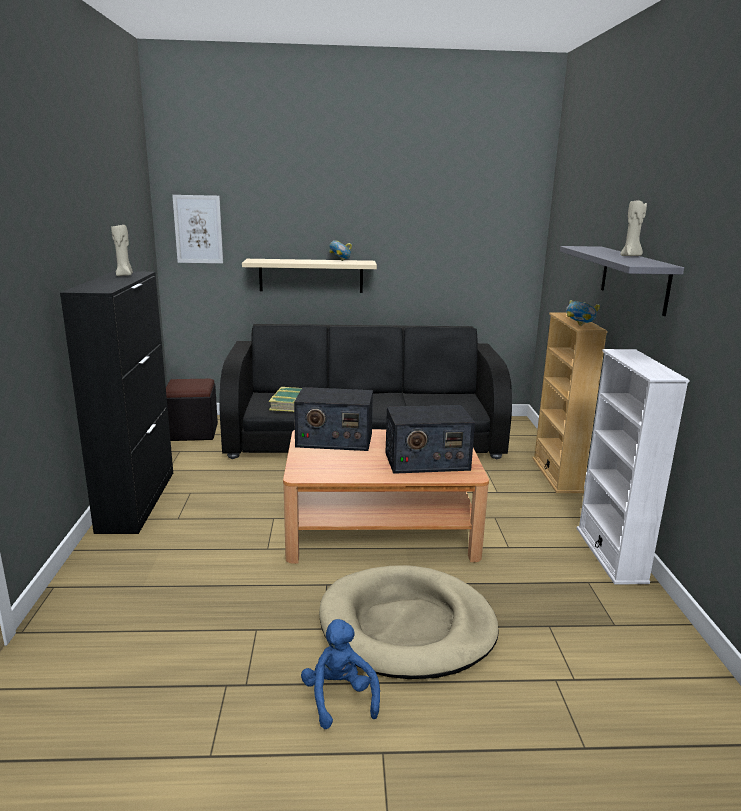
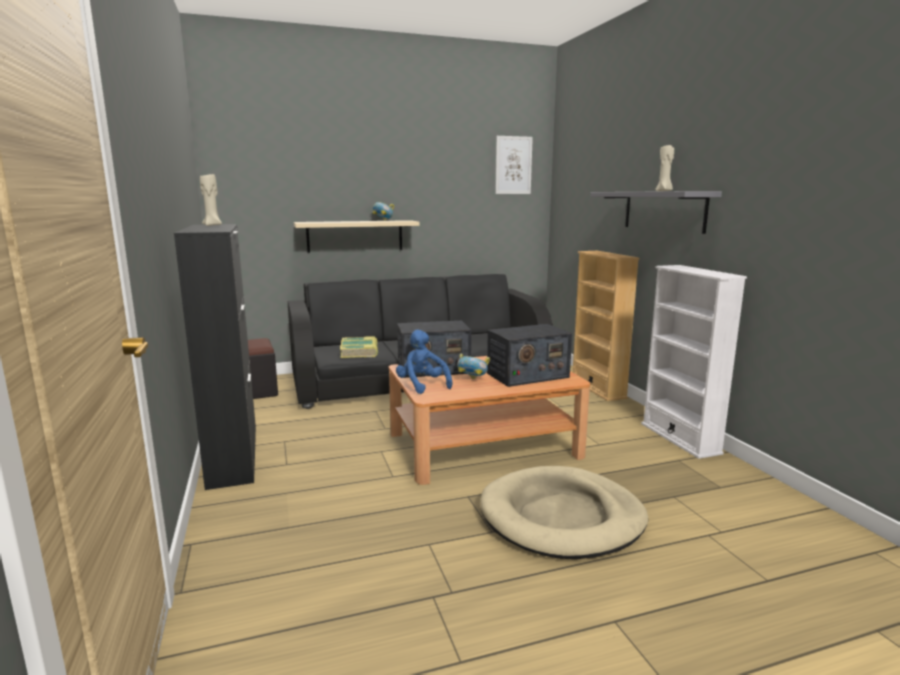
camera: 15 degrees left, 5 degrees down
picture [172,195,223,264] -> picture moved to [495,136,533,194]
blue plush toy [301,619,380,729] -> blue plush toy moved to [396,330,452,394]
bowl [566,300,600,326] -> bowl moved to [457,354,490,379]

